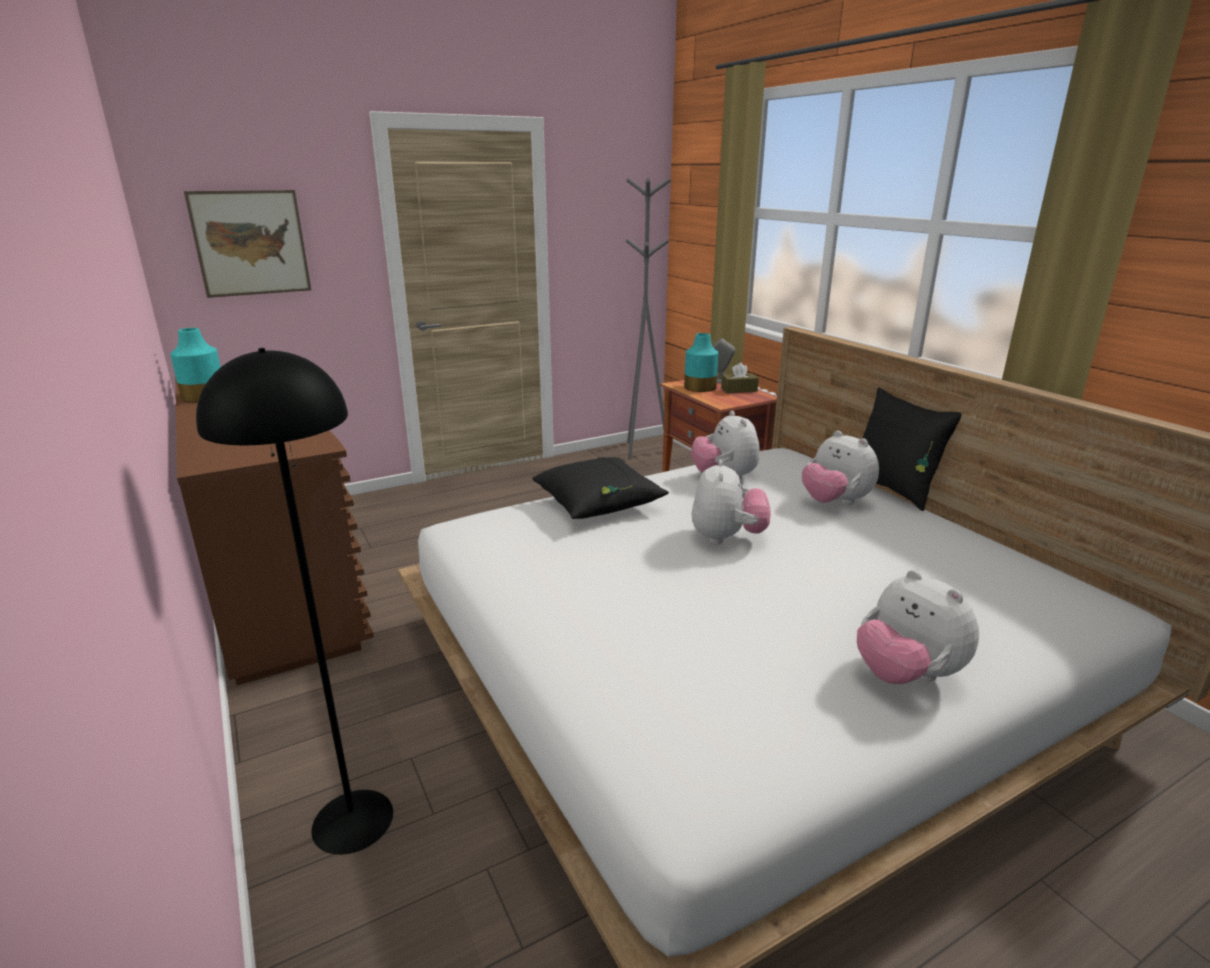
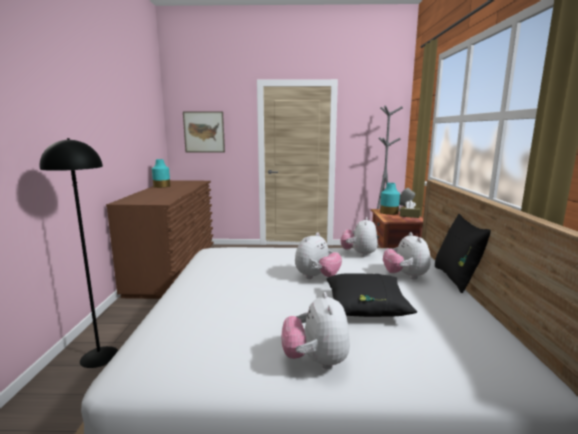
camera: 30 degrees right, 10 degrees down
black pillow [532,457,669,519] -> black pillow moved to [327,273,417,317]

